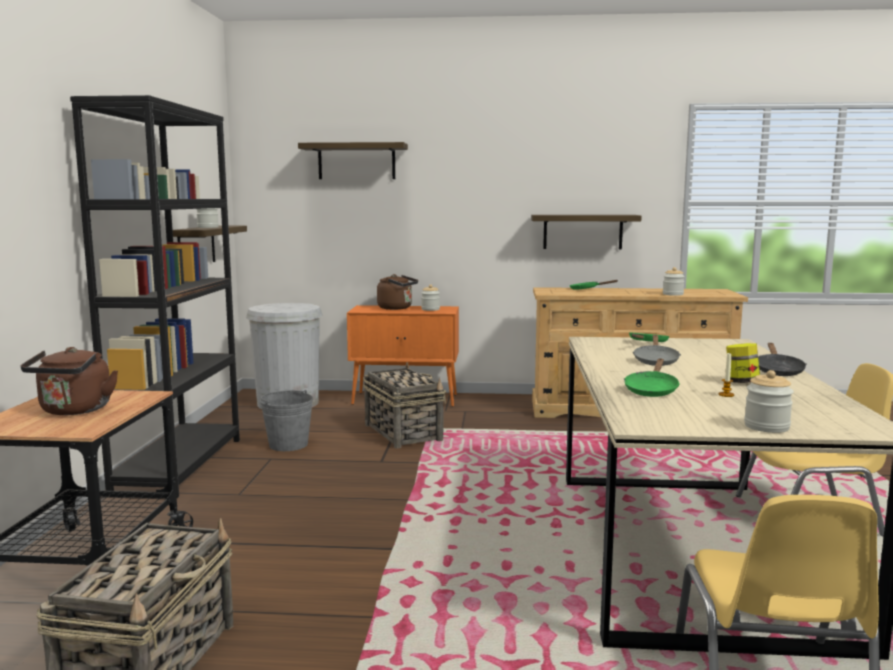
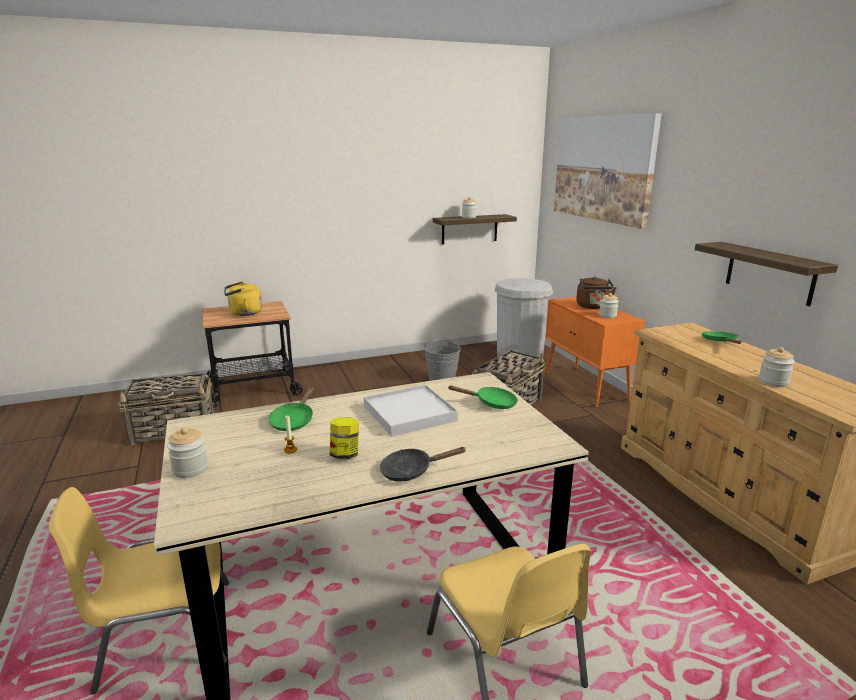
camera: 65 degrees right, 10 degrees up
brown kettle [20,347,118,415] -> yellow kettle [224,281,262,316]
black bookcase [70,95,240,498] -> none
shelf [298,142,408,179] -> picture [554,114,662,229]
green frying pan [624,359,680,397] -> green frying pan turned 75 degrees counterclockwise [269,386,314,431]
grey frying pan [633,335,681,366] -> white tray [364,384,458,437]

